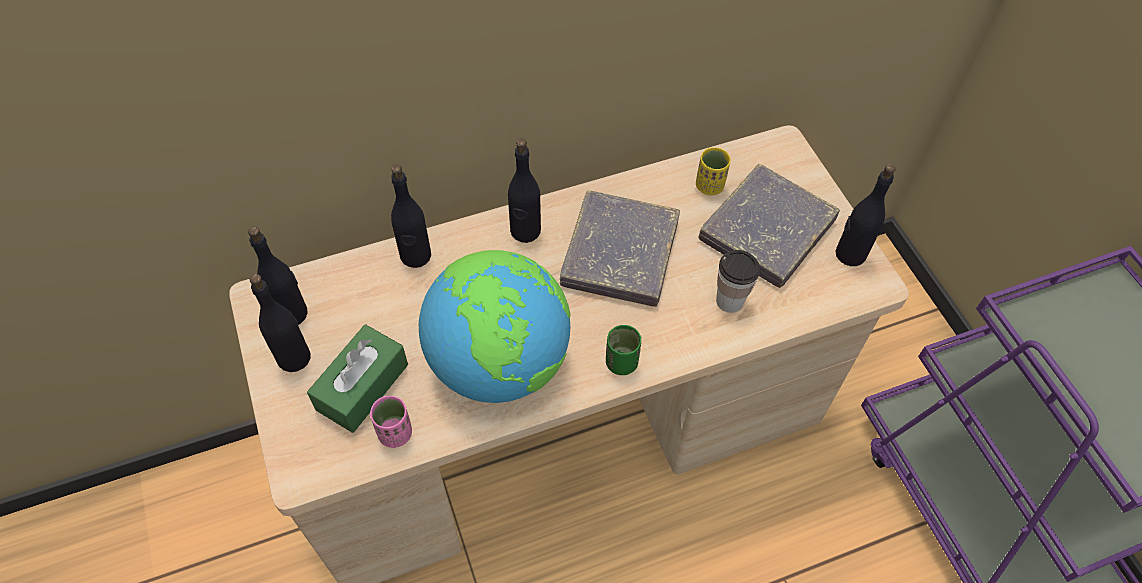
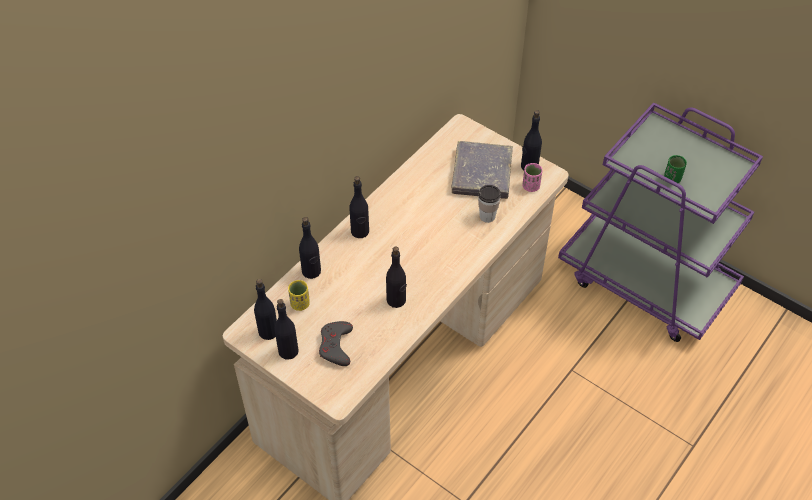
camera: 30 degrees left, 5 degrees down
green tissue box [307,324,408,433] -> grey game controller [319,321,353,366]
pink cup [370,396,412,448] -> pink cup moved to [523,163,542,192]
globe [419,250,570,403] -> black bottle [386,246,407,308]
grey book [560,190,680,307] -> none
green cup [606,325,641,375] -> green cup moved to [664,155,687,183]
yellow cup [696,147,731,195] -> yellow cup moved to [288,280,310,311]

